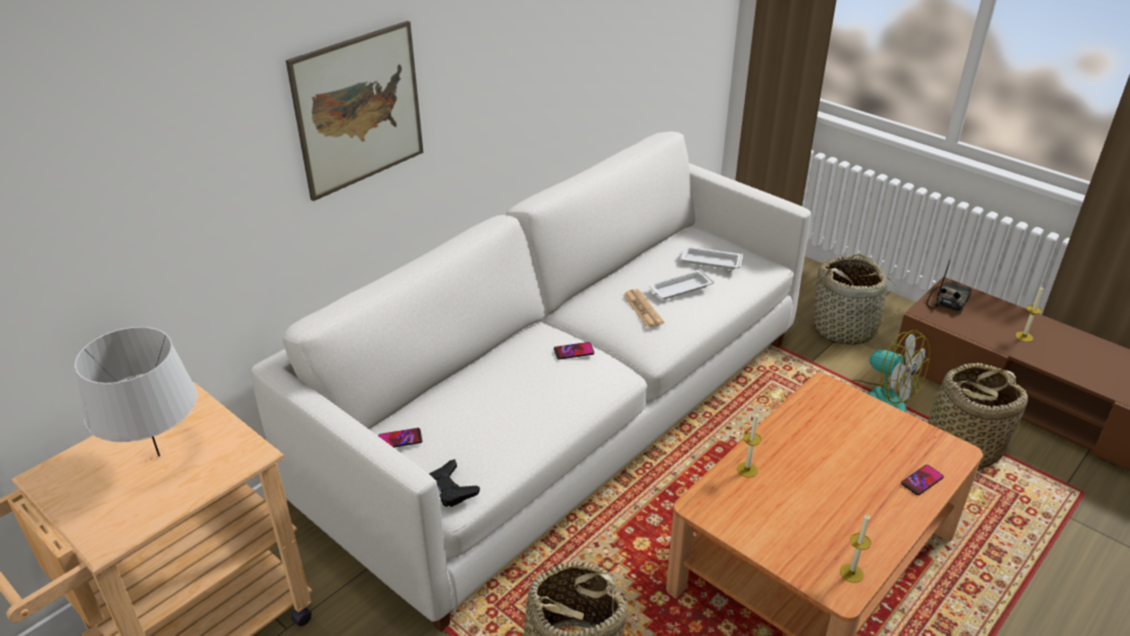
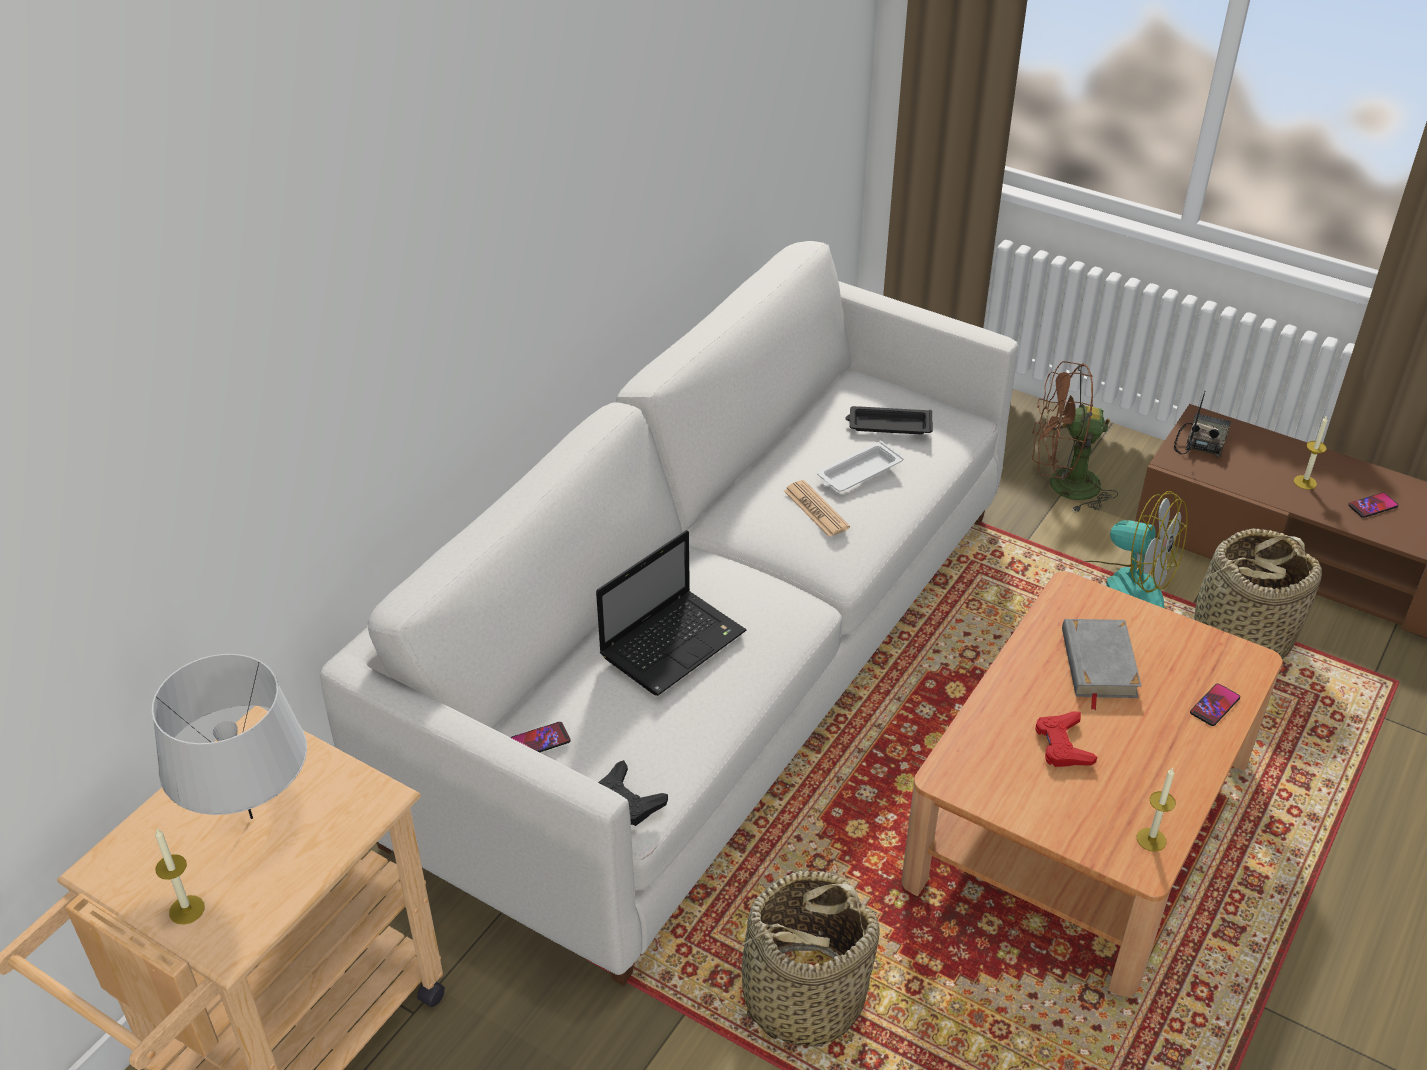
camera: 10 degrees left, 5 degrees up
picture [286,21,423,201] -> none
phone [554,342,594,359] -> phone moved to [1348,492,1398,518]
white tray [680,246,743,269] -> black tray [845,406,933,434]
candle [737,411,761,478] -> candle moved to [155,829,205,925]
basket [805,254,902,345] -> brown fan [1032,361,1118,513]
none -> laptop [596,530,746,696]
none -> red game controller [1035,711,1097,767]
none -> grey book [1062,619,1142,710]

